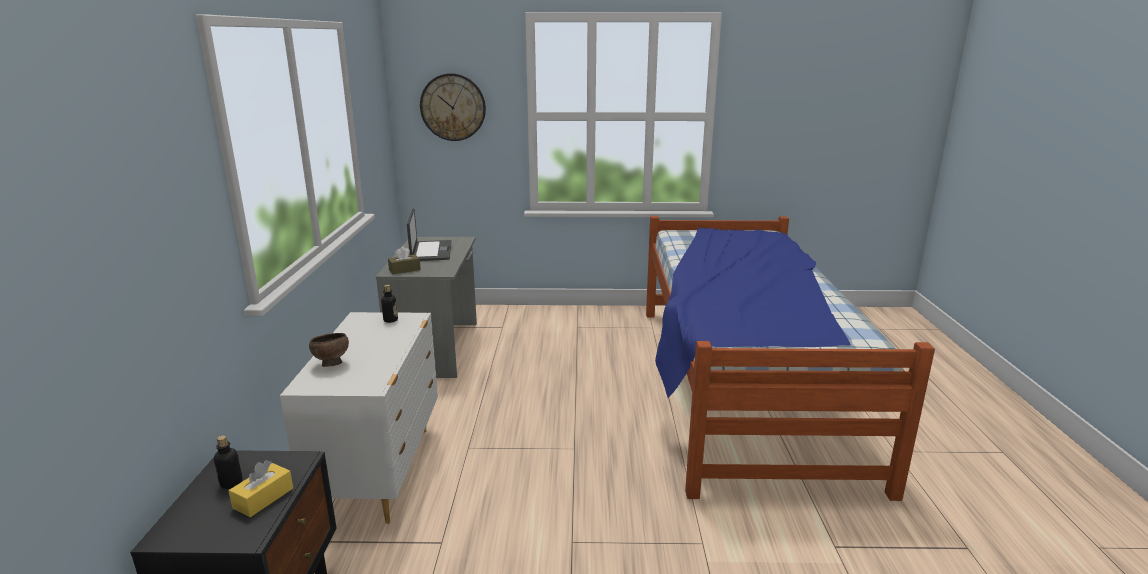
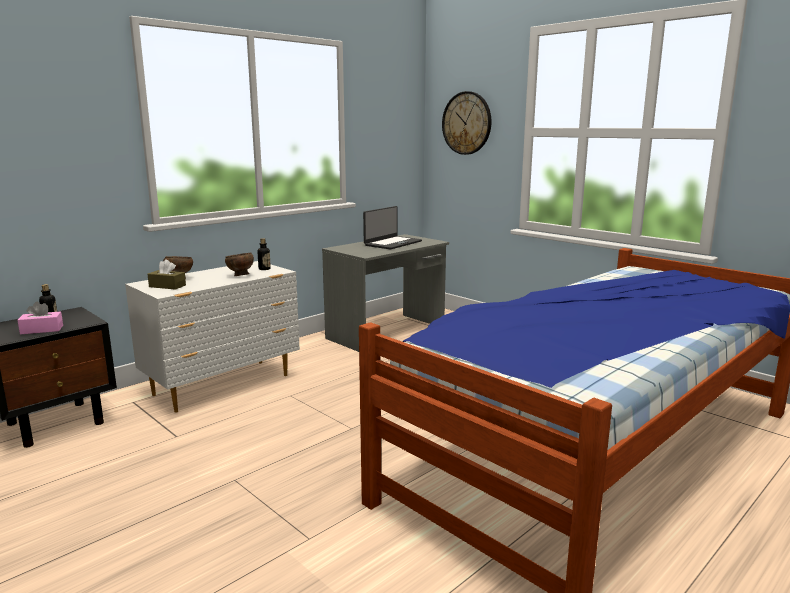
camera: 45 degrees right, 5 degrees down
yellow tissue box [229,460,293,517] -> pink tissue box [17,302,63,334]
brown tissue box [388,247,421,274] -> brown tissue box moved to [148,259,186,290]
none -> brown bowl [225,253,254,276]

